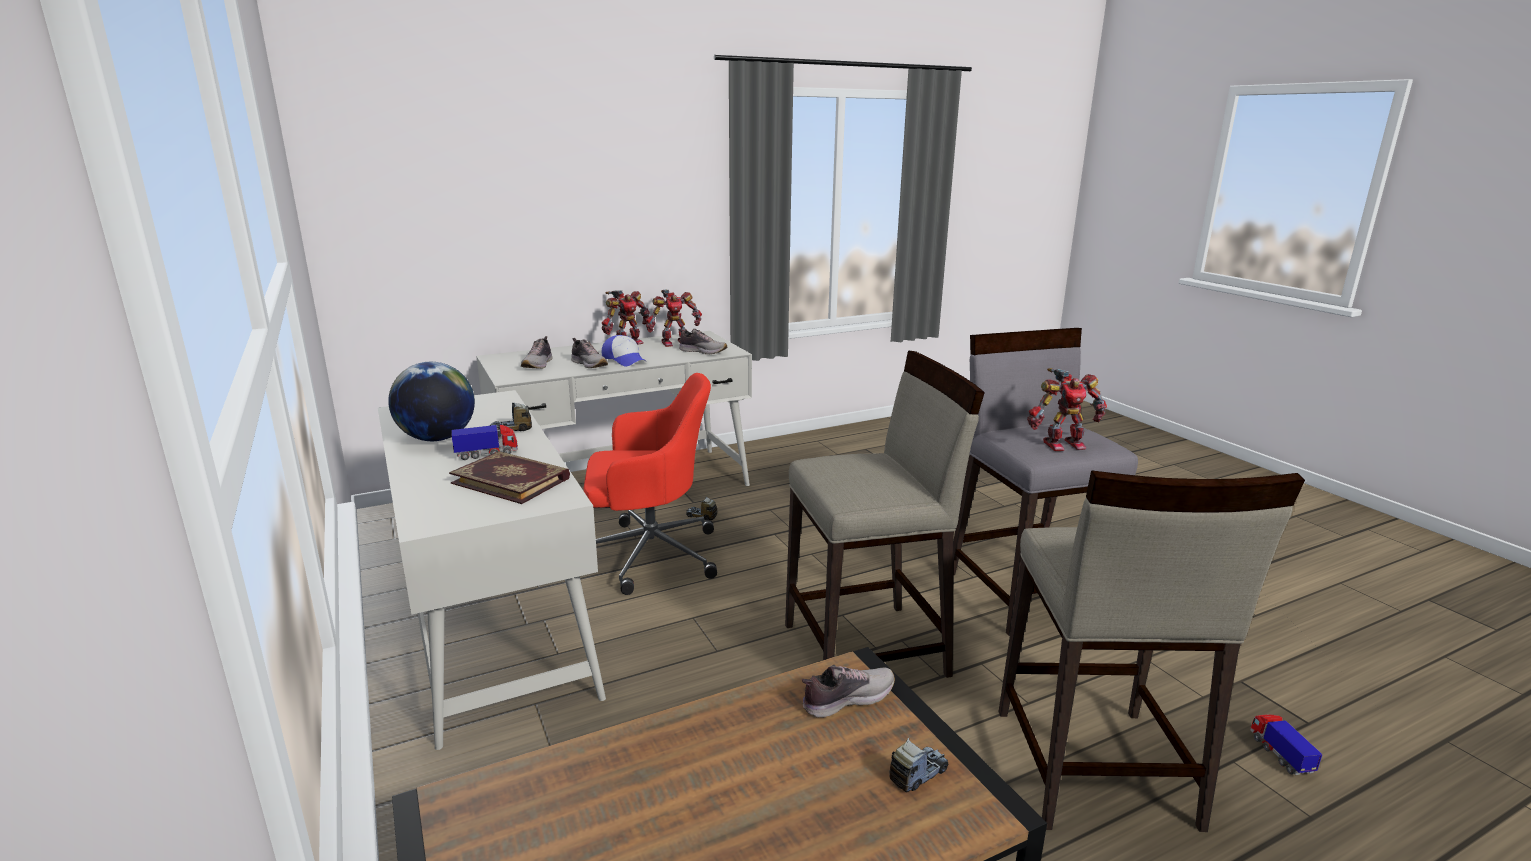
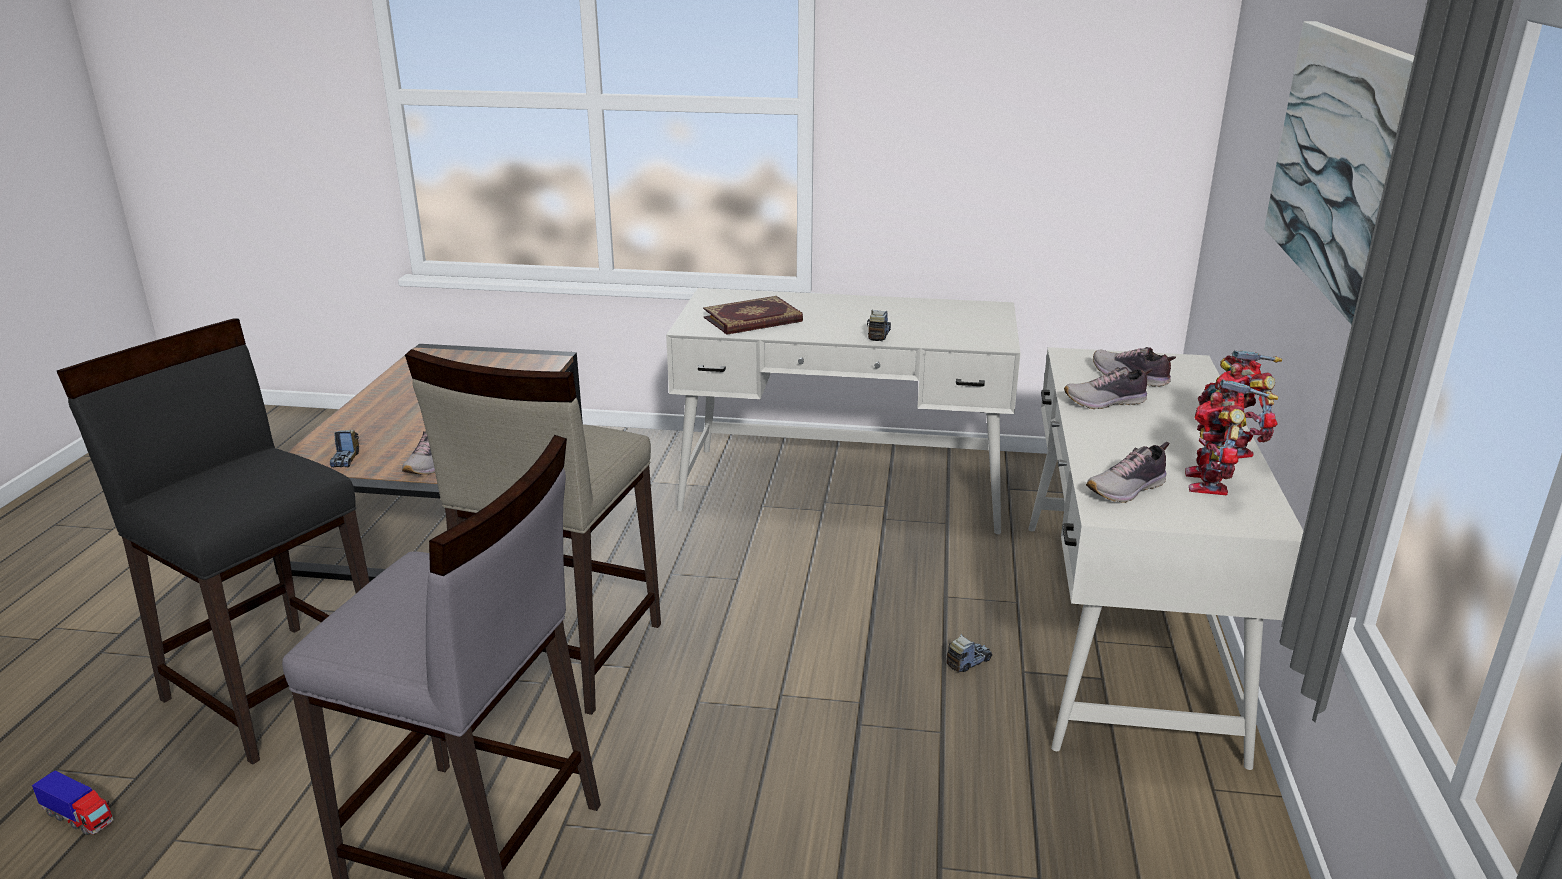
camera: 125 degrees right, 5 degrees up
globe [388,362,475,441] -> none
toy truck [451,425,518,460] -> none
red office chair [583,373,717,595] -> none
cap [602,335,647,366] -> none
beige stool [999,471,1305,832] -> black stool [57,318,370,765]
toy robot [1027,368,1107,451] -> none
none -> picture [1264,21,1414,325]

